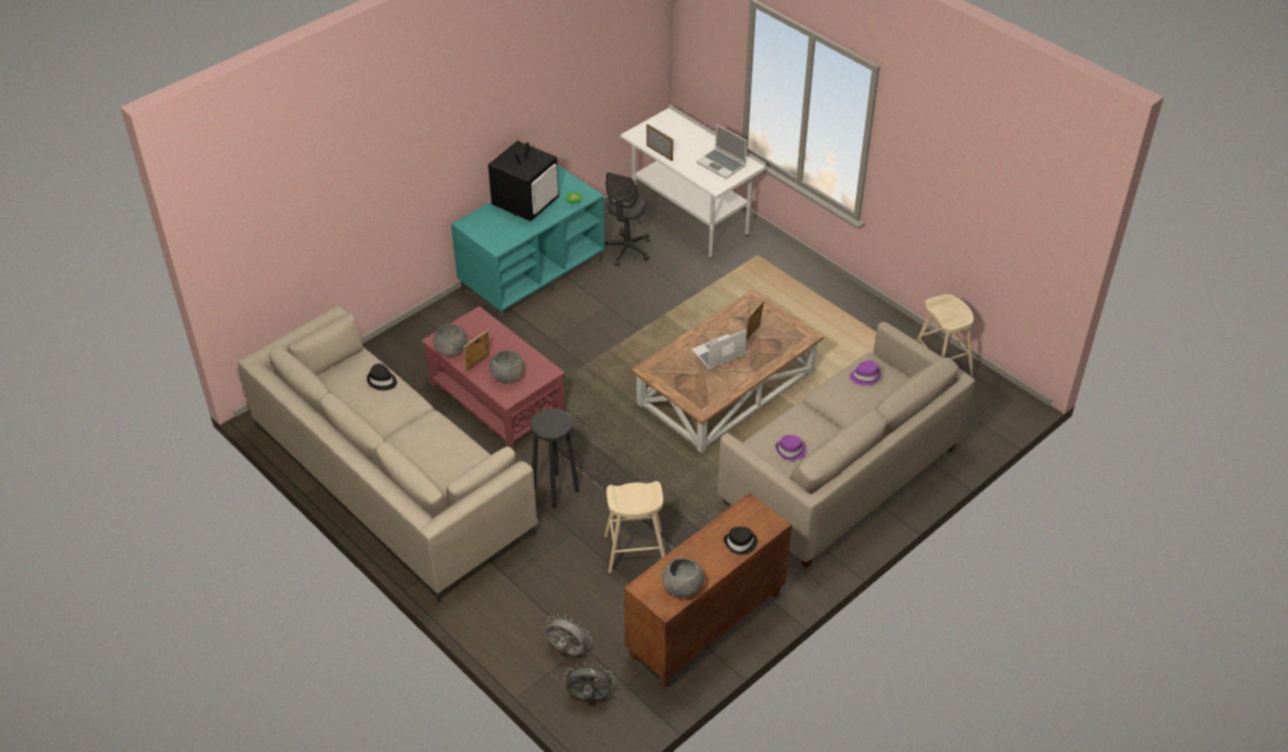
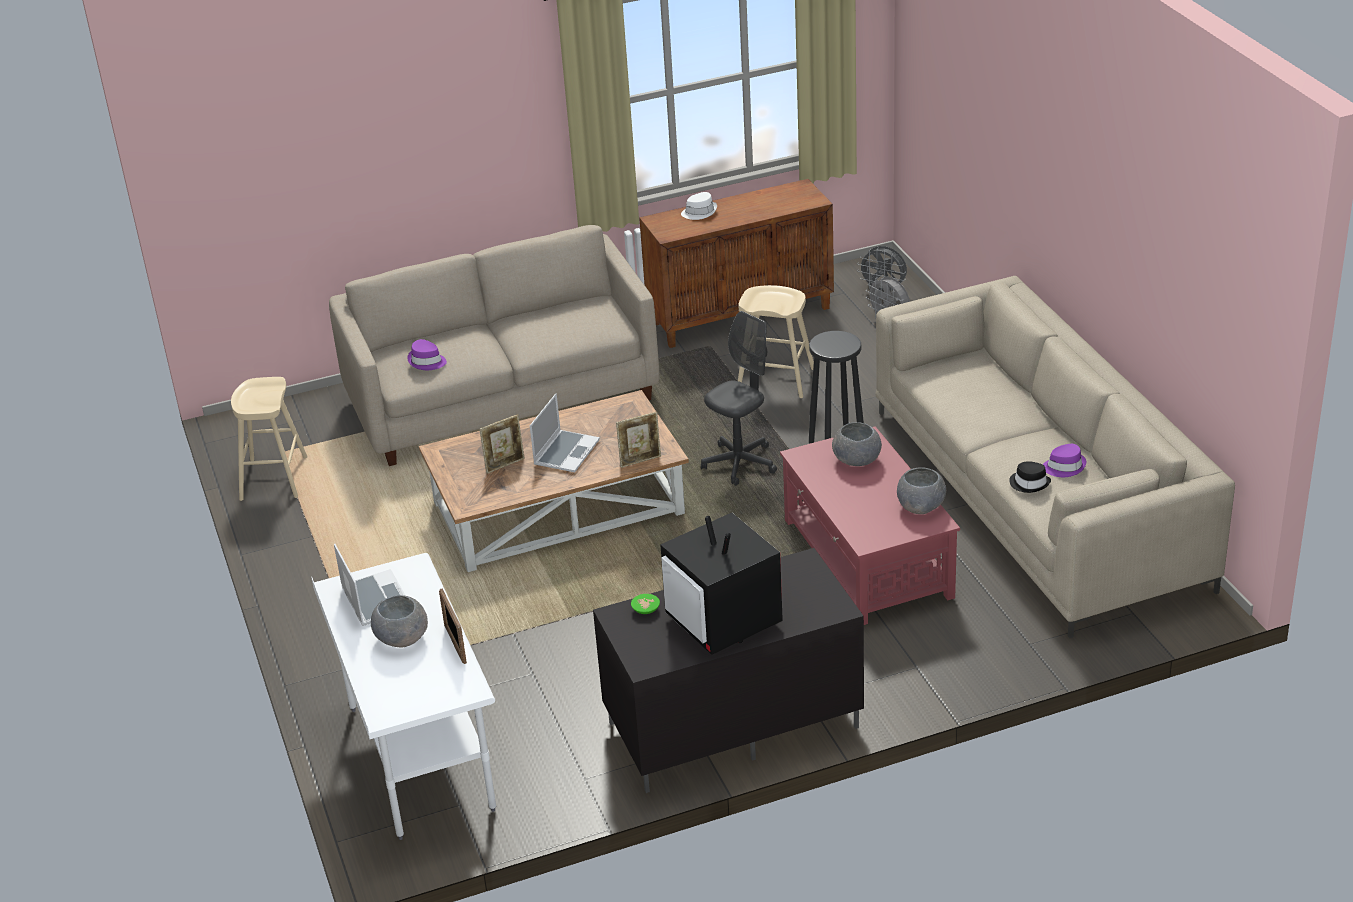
camera: 155 degrees left, 10 degrees down
turquoise tv stand [451,165,605,322] -> black tv stand [593,548,864,793]
picture frame [463,330,489,371] -> picture frame moved to [616,412,661,468]
television [488,141,559,221] -> television turned 90 degrees counterclockwise [660,513,783,655]
grey office chair [605,172,650,266] -> grey office chair moved to [701,311,777,486]
grey bowl [662,558,704,597] -> grey bowl moved to [371,595,428,647]
laptop [691,329,747,370] -> laptop turned 60 degrees counterclockwise [530,393,600,472]
black hat [724,527,758,555] -> white hat [681,192,717,220]
purple hat [775,435,807,460] -> purple hat moved to [1043,444,1086,477]

